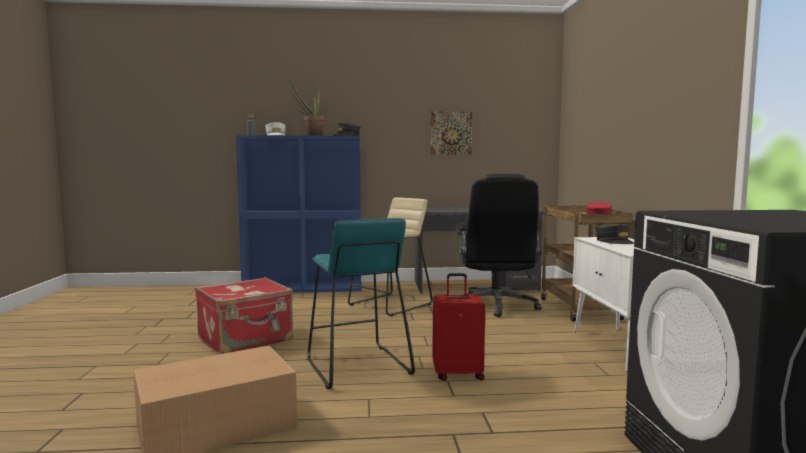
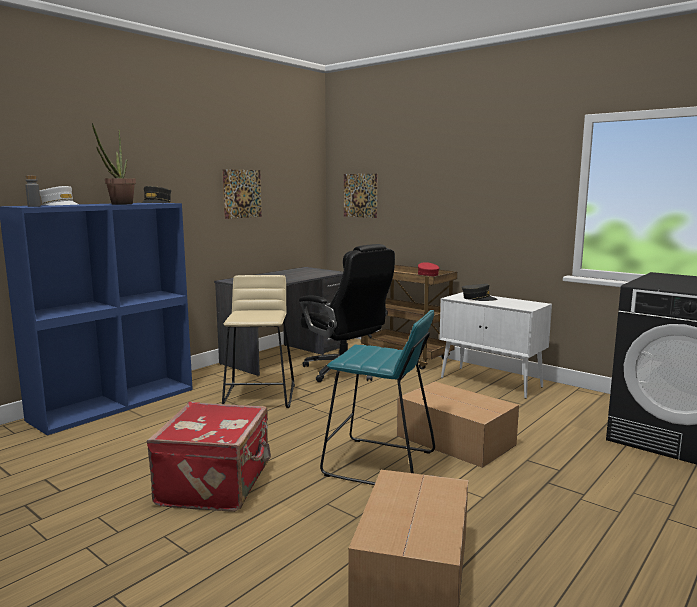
camera: 45 degrees left, 5 degrees up
red suitcase [432,273,485,381] -> cardboard box [397,382,519,468]
none -> picture [344,174,377,218]

